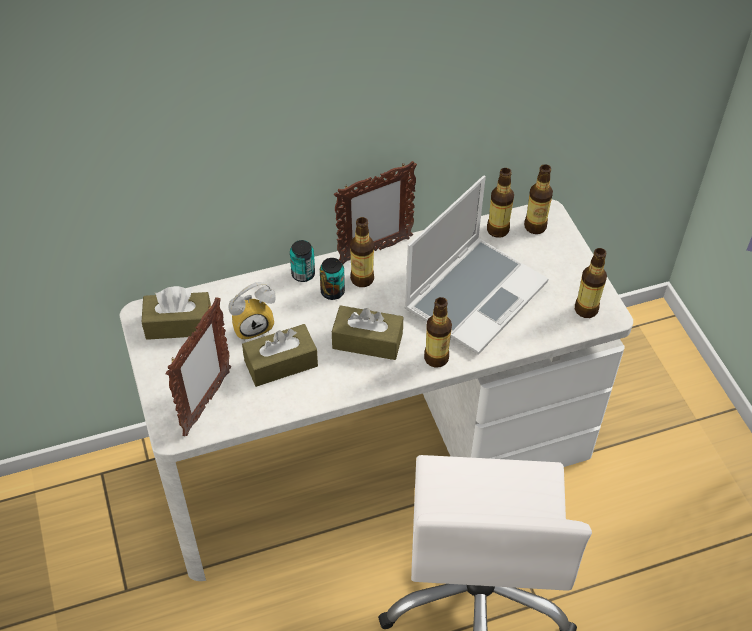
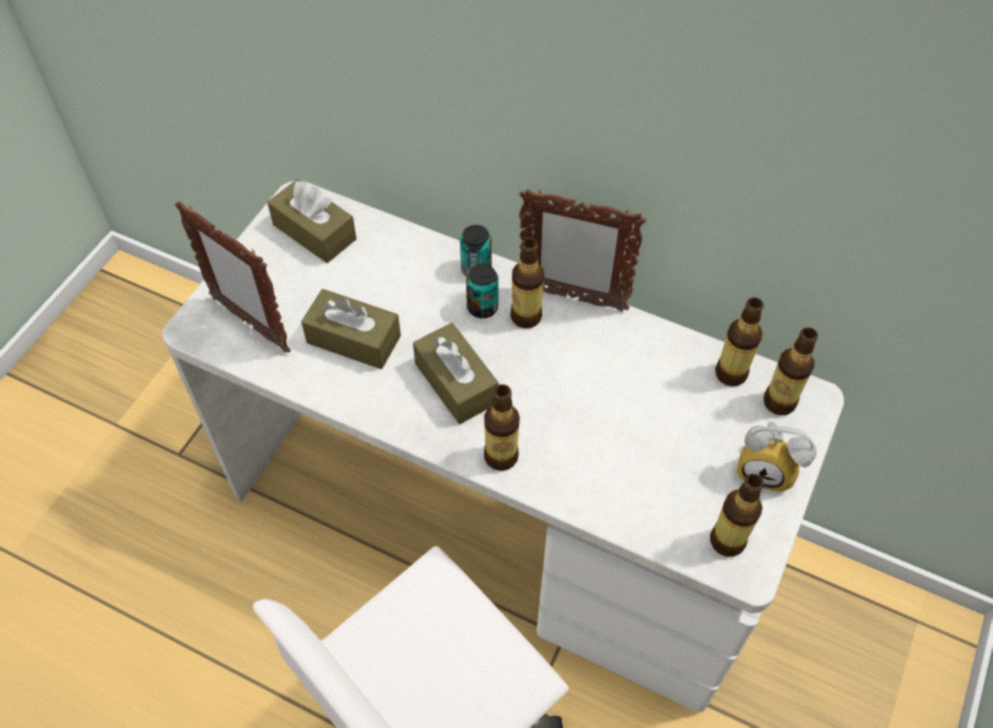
camera: 45 degrees right, 5 degrees up
picture frame [166,297,231,436] -> picture frame turned 60 degrees clockwise [175,201,291,353]
alarm clock [228,282,276,341] -> alarm clock moved to [737,422,816,492]
laptop [404,175,549,355] -> none

